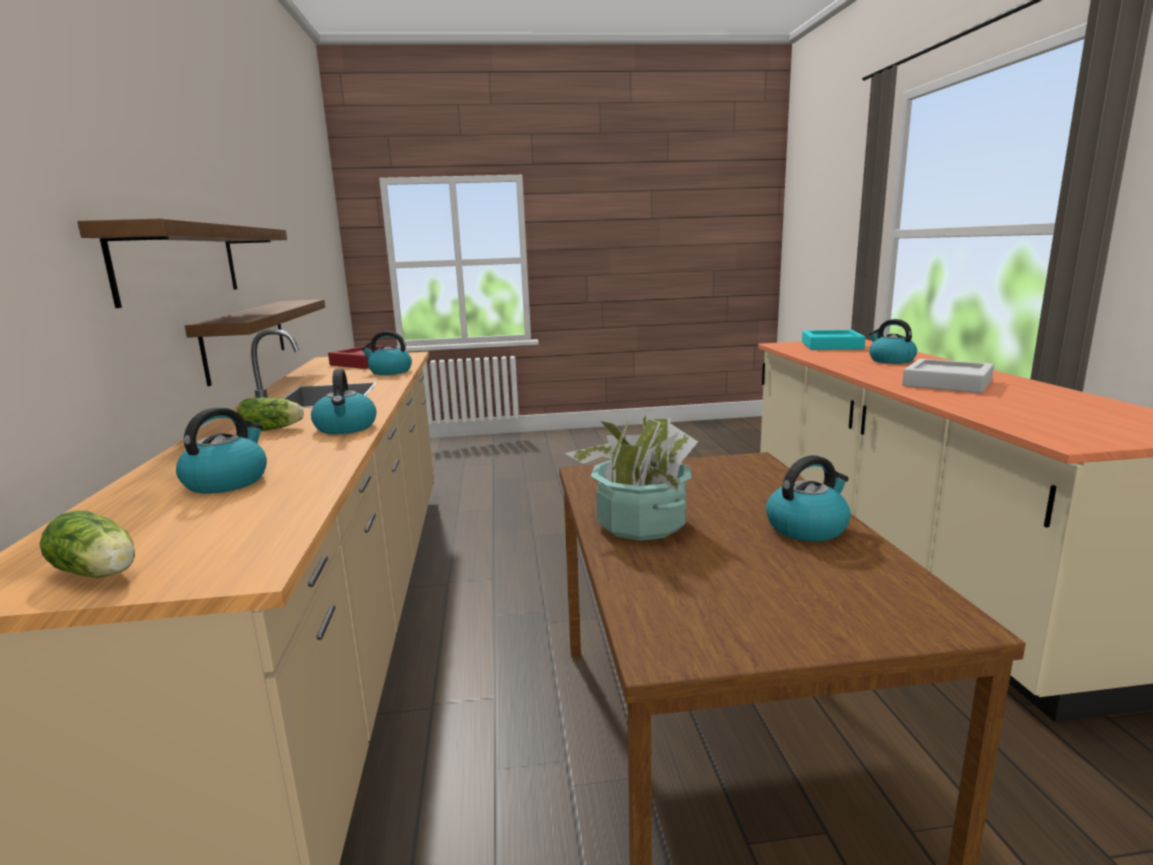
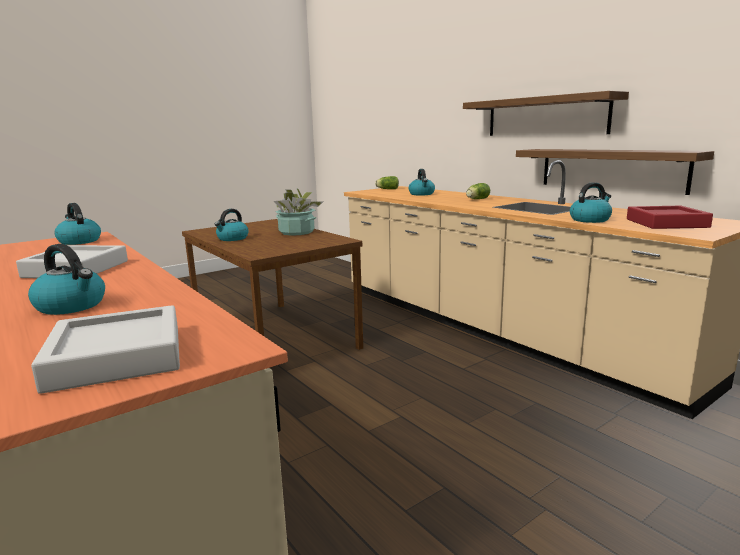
camera: 150 degrees right, 0 degrees up
kettle [311,369,377,434] -> kettle moved to [54,203,101,245]
turquoise tray [802,330,866,350] -> grey tray [31,305,180,394]

